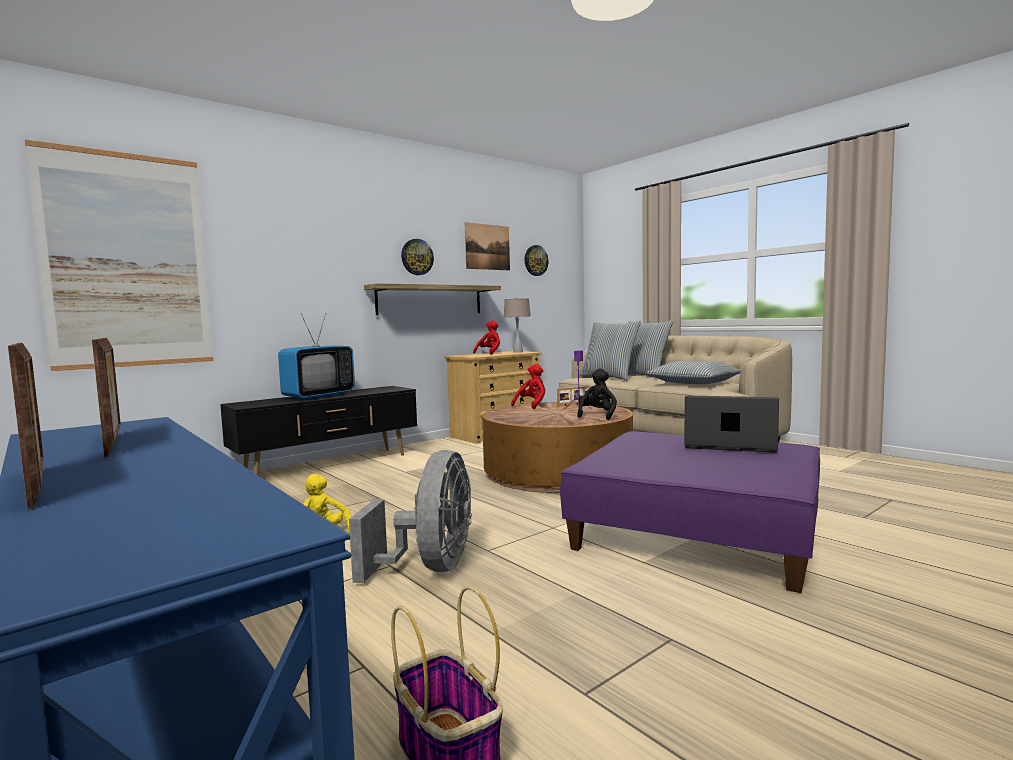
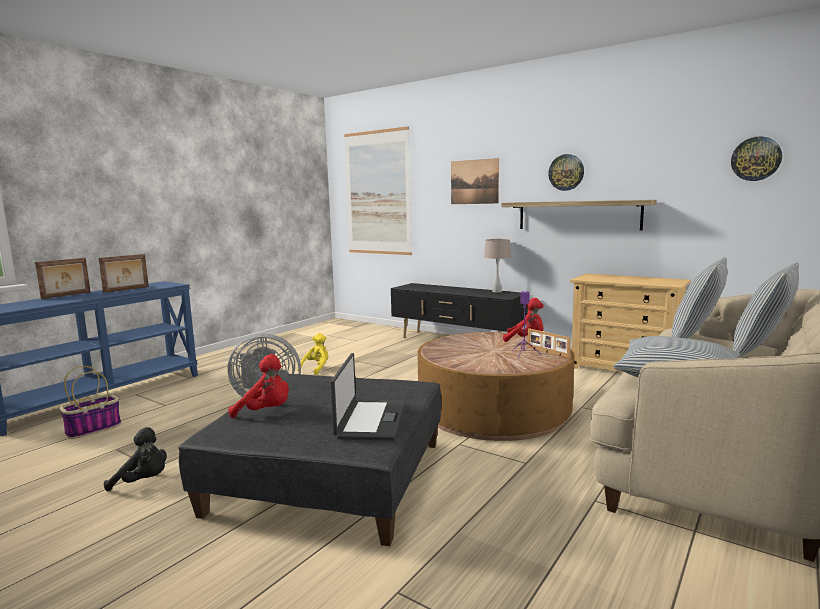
camera: 75 degrees right, 5 degrees up
television [278,313,355,400] -> none
picture [465,222,510,270] -> picture moved to [451,158,499,204]
red plush toy [473,320,500,355] -> red plush toy moved to [228,354,289,418]
beige table lamp [504,298,531,353] -> beige table lamp moved to [484,238,511,293]
purple ottoman [560,431,820,593] -> grey ottoman [178,374,441,546]
black plush toy [577,368,617,420] -> black plush toy moved to [104,427,167,491]

